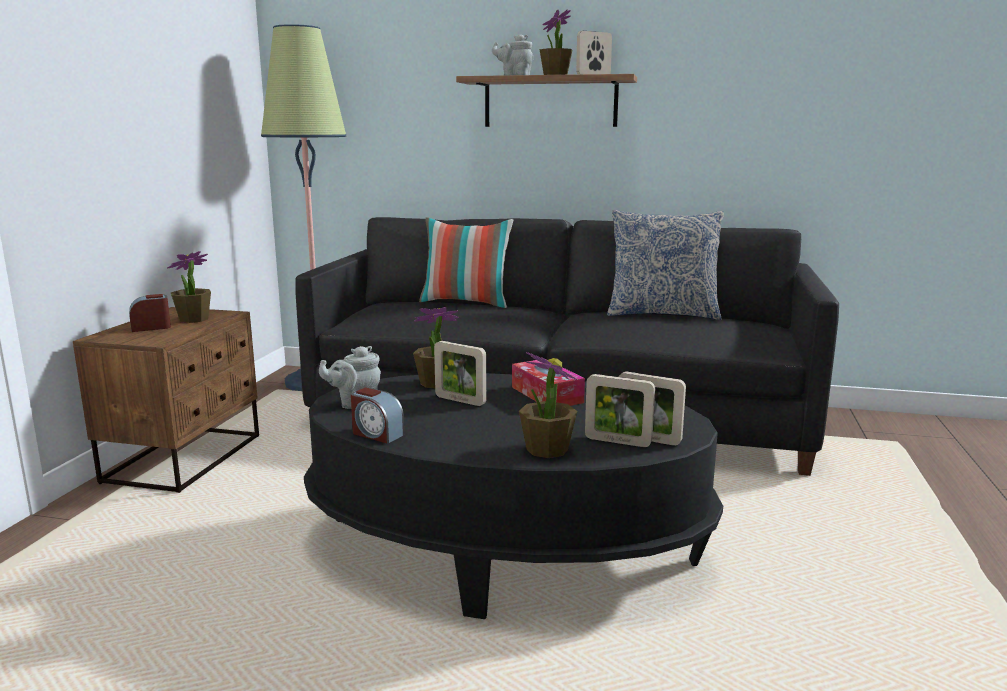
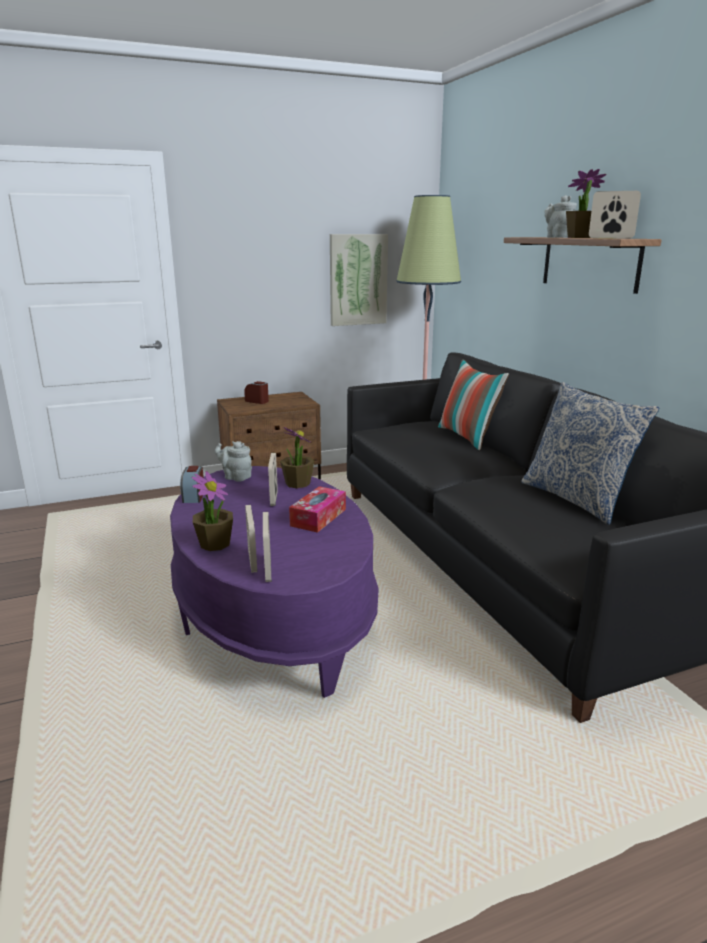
camera: 55 degrees right, 5 degrees up
potted plant [167,251,211,323] -> none
black coffee table [304,373,723,619] -> purple coffee table [170,466,378,698]
none -> picture [330,234,388,326]

